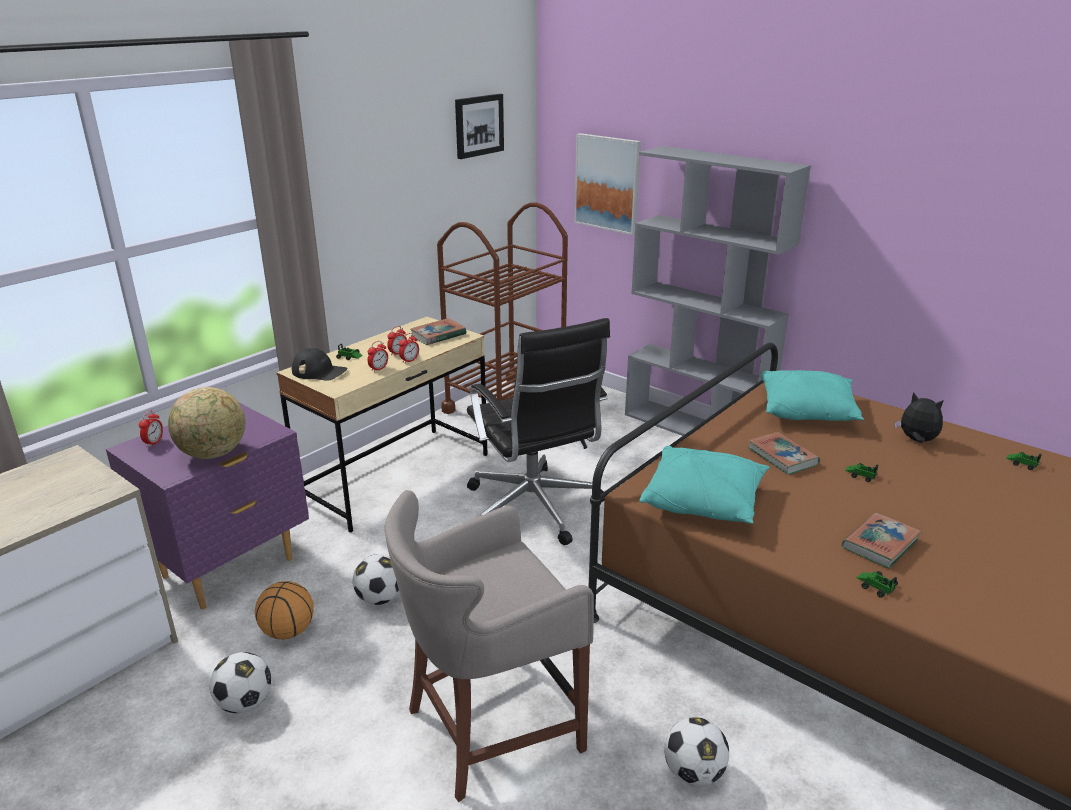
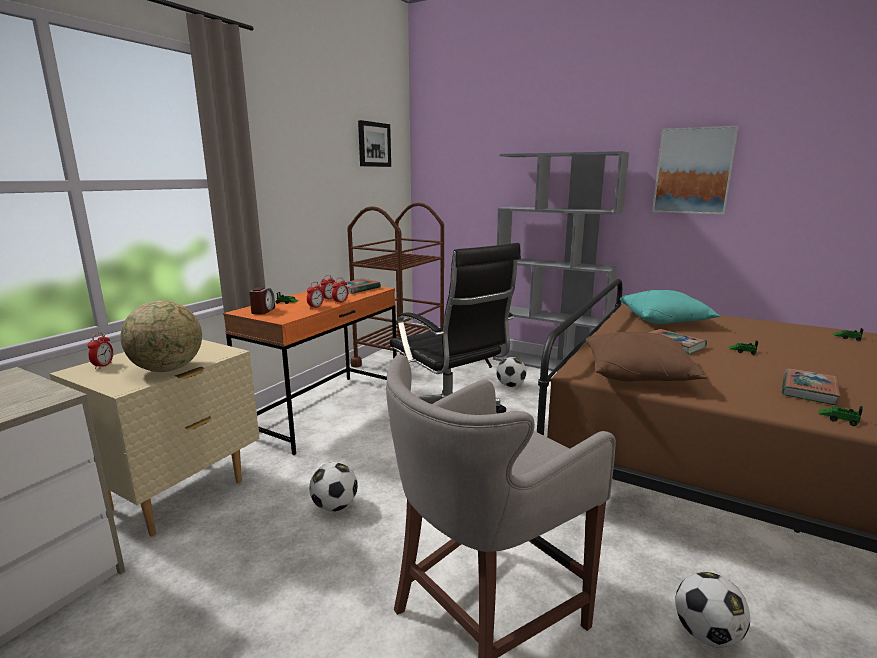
camera: 10 degrees left, 10 degrees down
purple nightstand [106,403,309,609] -> beige nightstand [50,340,259,536]
football [210,652,271,713] -> football moved to [496,357,527,387]
basketball [255,581,314,639] -> none
beige desk [277,317,488,533] -> orange desk [223,282,397,455]
black cap [292,348,347,381] -> alarm clock [249,287,275,314]
picture [574,133,641,235] -> picture moved to [652,126,739,214]
turquoise pillow [640,446,770,524] -> brown pillow [586,332,708,381]
plush toy [895,392,944,443] -> none

